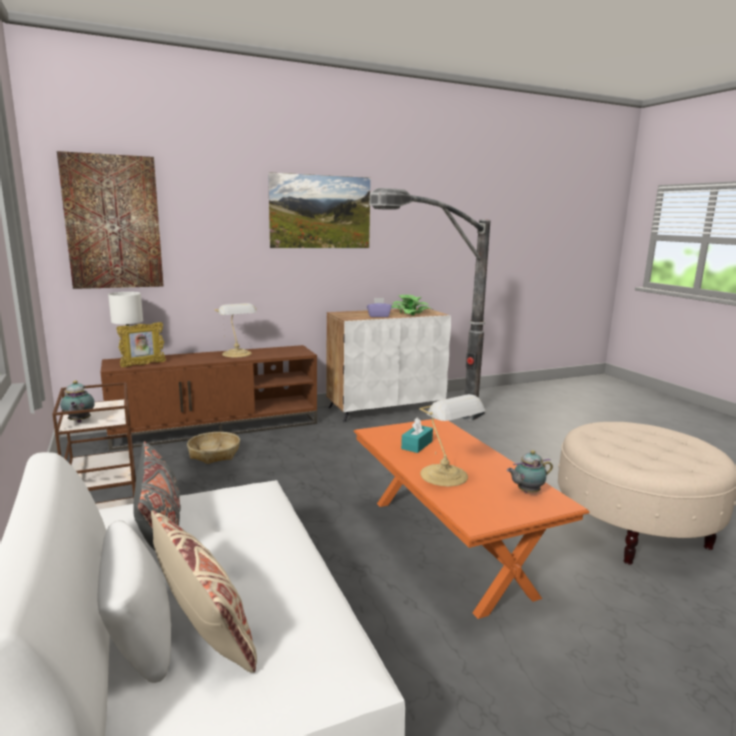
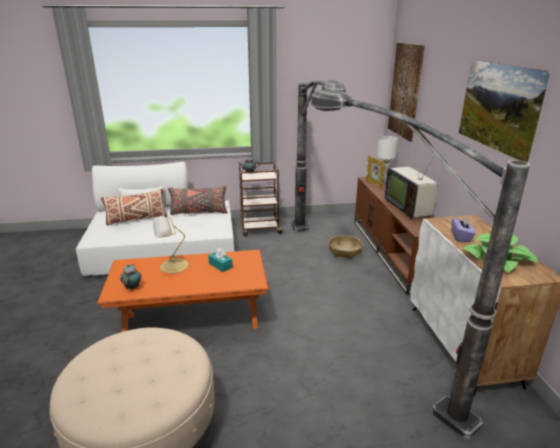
camera: 105 degrees right, 10 degrees up
table lamp [215,303,257,358] -> television [385,150,438,220]
none -> floor lamp [291,80,346,232]

